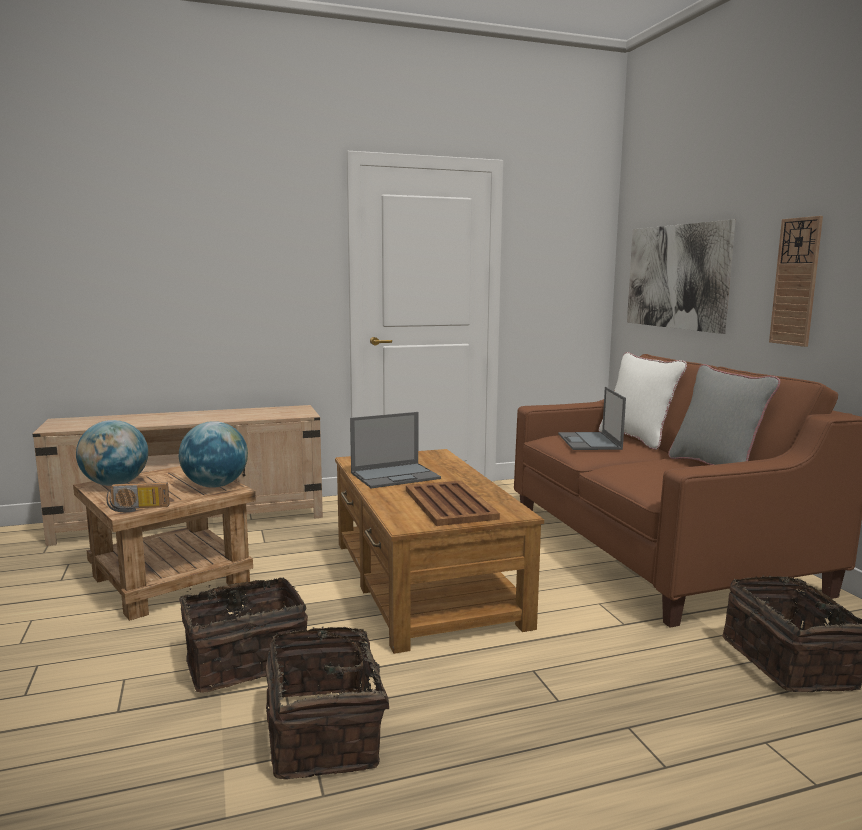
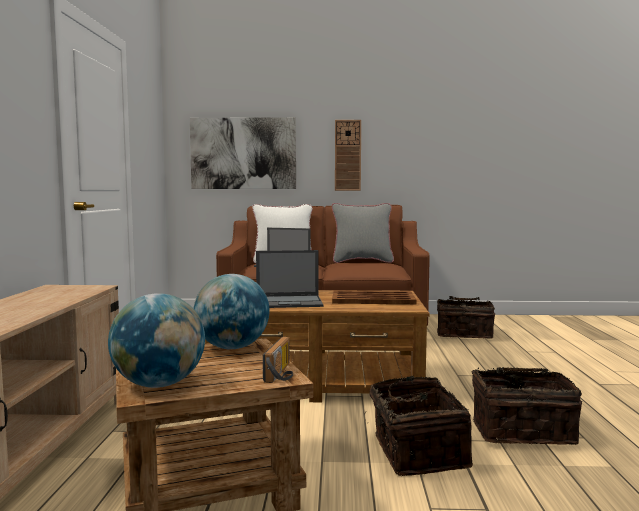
camera: 70 degrees left, 5 degrees down
laptop [350,412,441,488] -> laptop turned 90 degrees clockwise [256,250,323,308]

